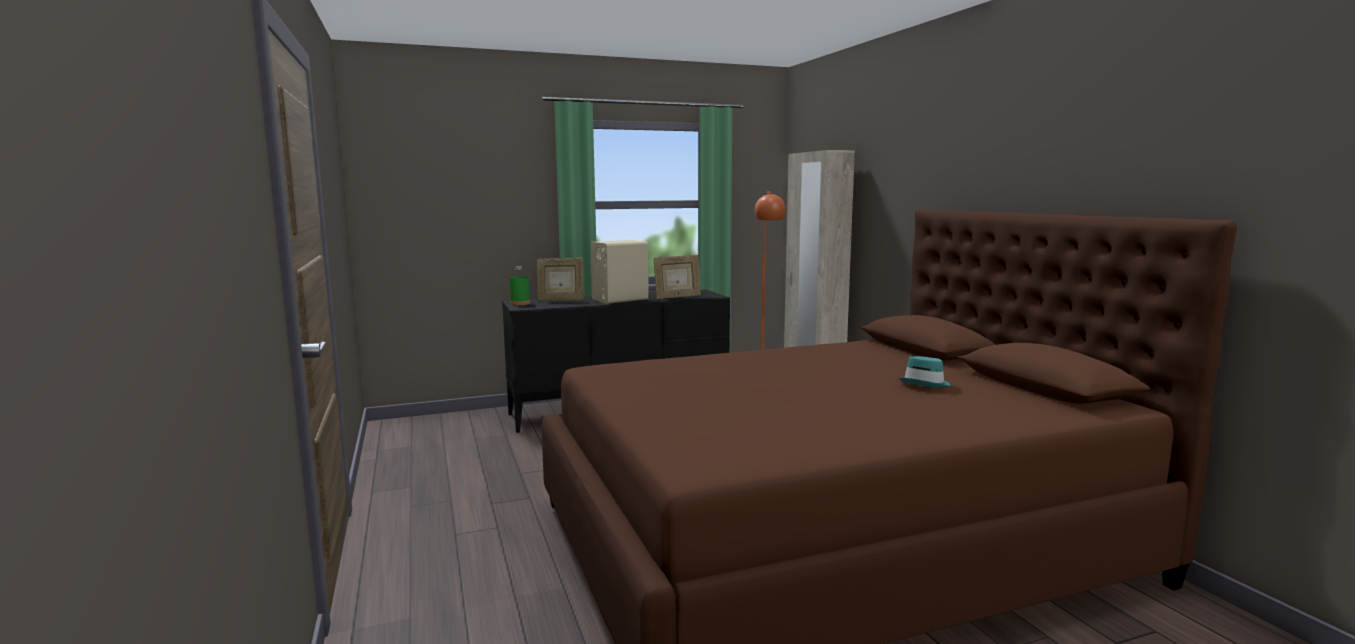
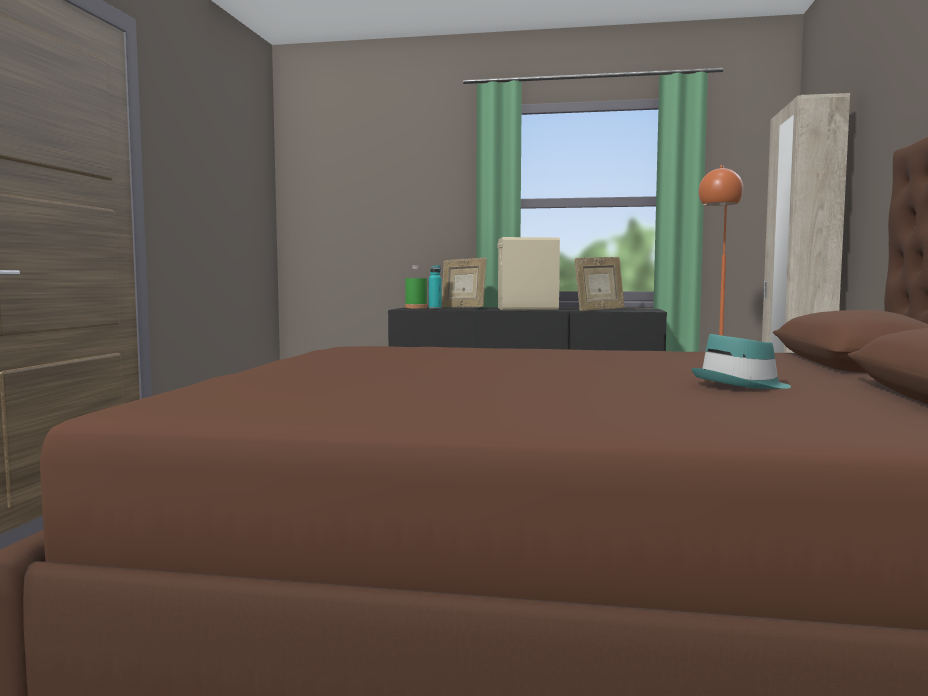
camera: 30 degrees right, 5 degrees down
picture frame [653,255,701,299] -> picture frame turned 45 degrees counterclockwise [574,257,625,311]
none -> turquoise bottle [429,265,442,309]

